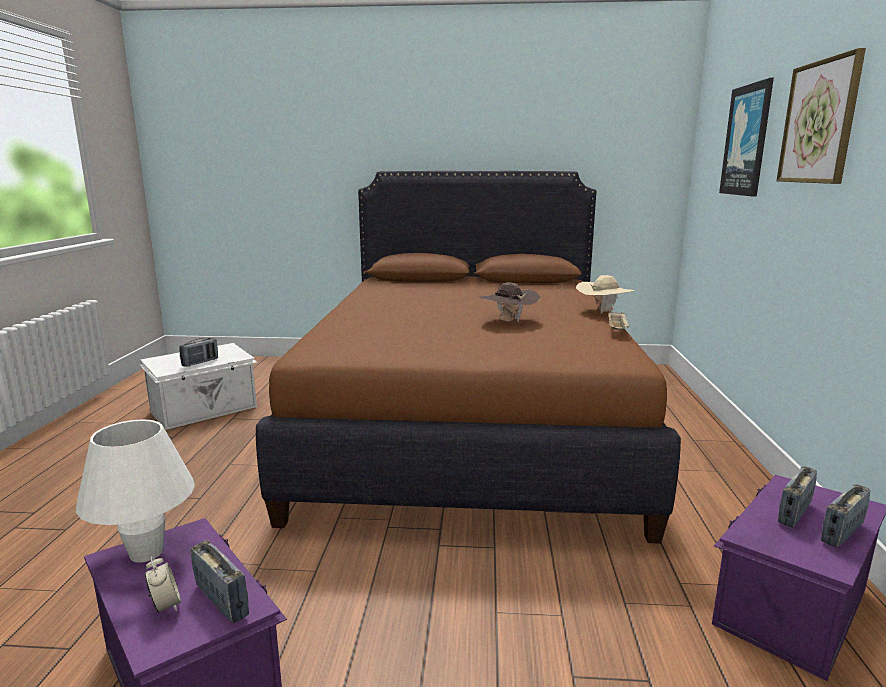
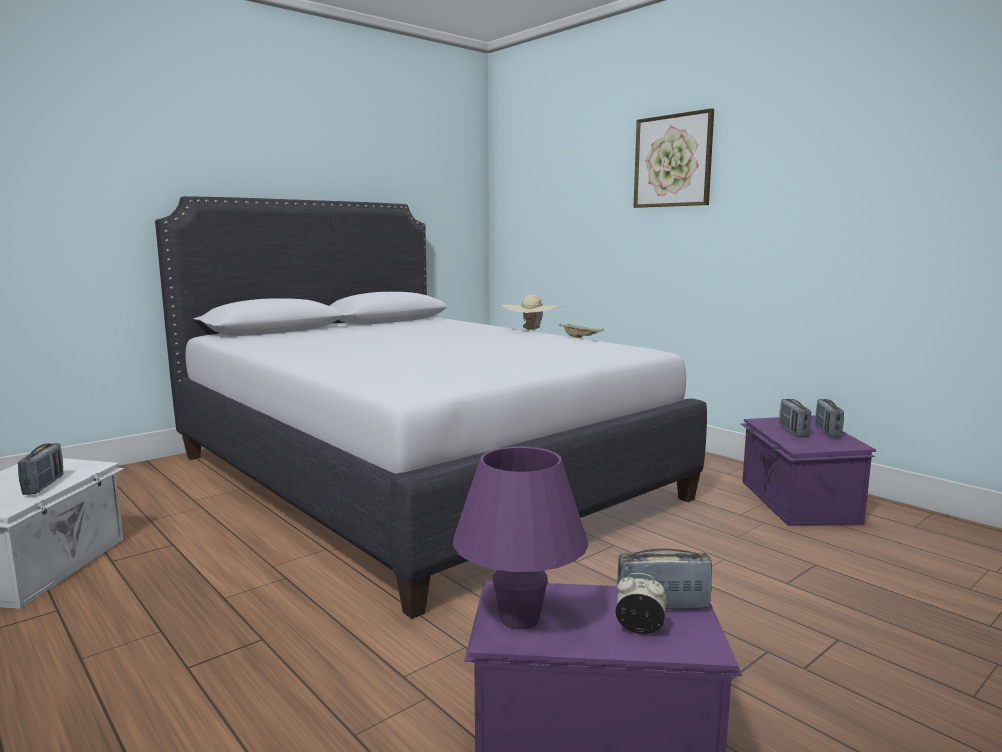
camera: 45 degrees left, 5 degrees down
white table lamp [76,419,195,563] -> purple table lamp [453,446,589,629]
brown bed [256,171,681,544] -> white bed [155,196,707,619]
brown hat [479,282,540,322] -> none
picture [719,78,774,197] -> none

